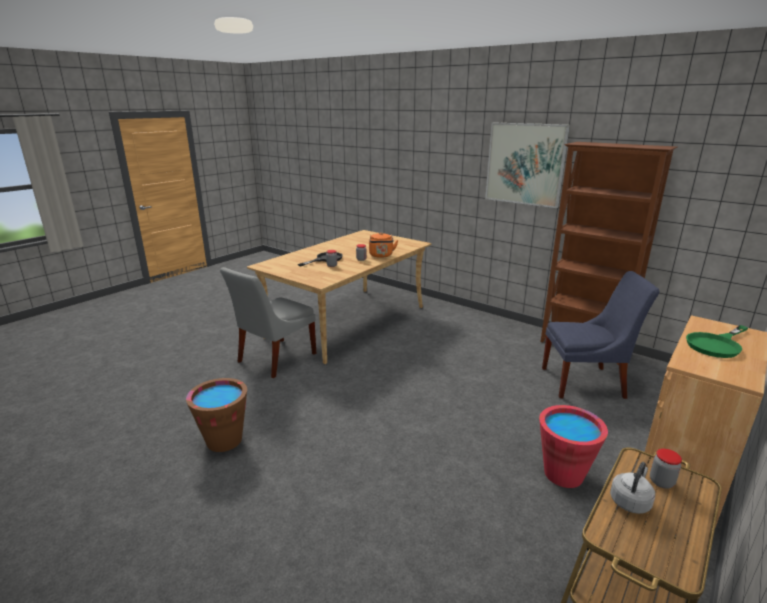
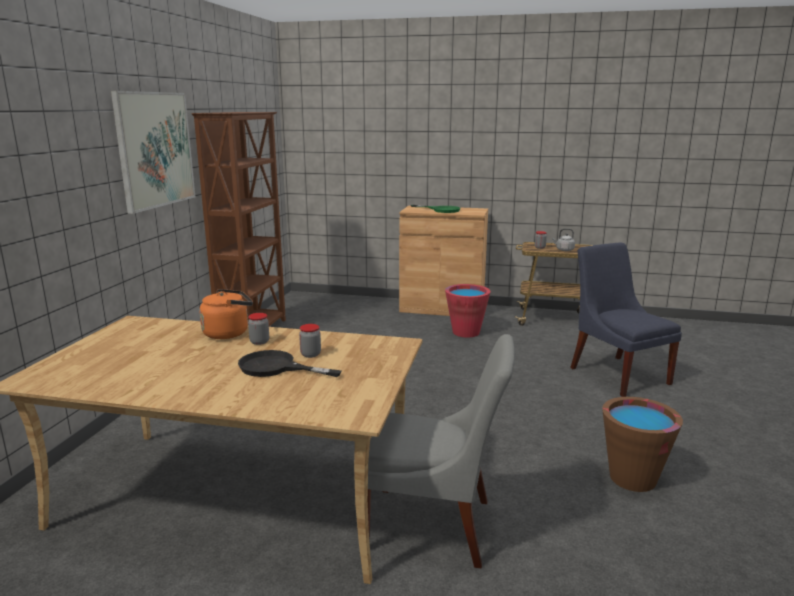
camera: 115 degrees left, 5 degrees down
blue chair [542,271,659,399] -> blue chair moved to [570,242,682,397]

